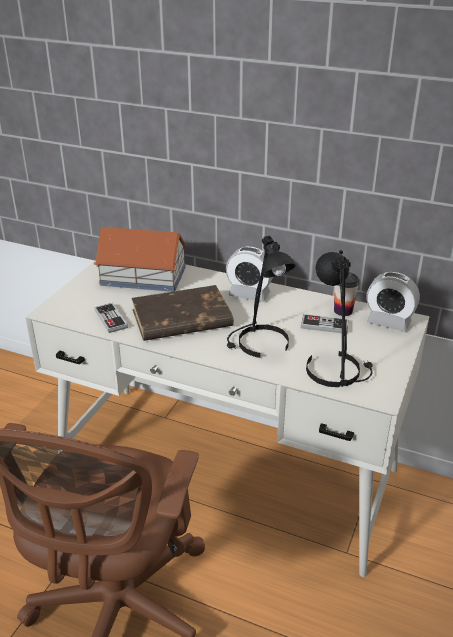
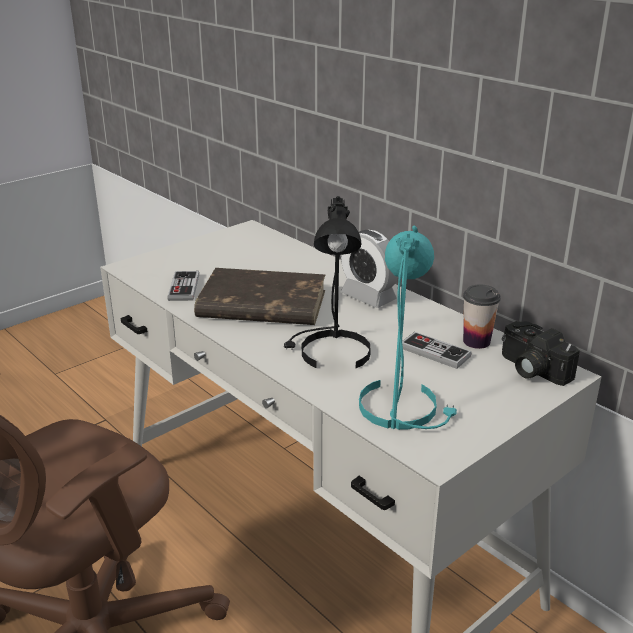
camera: 25 degrees right, 5 degrees down
toy house [94,227,187,292] -> none
black table lamp [306,250,373,387] -> turquoise table lamp [359,225,457,430]
alarm clock [366,272,420,332] -> camera [502,321,580,386]

